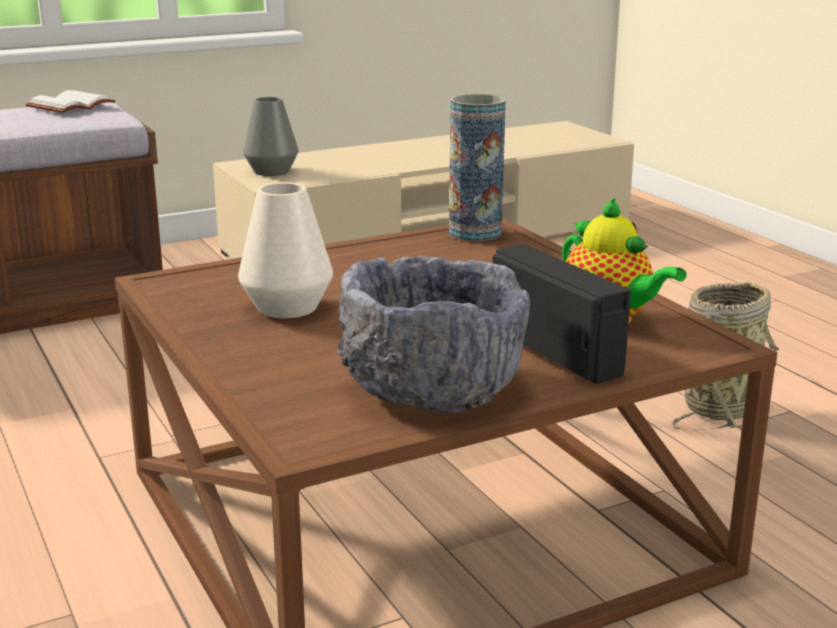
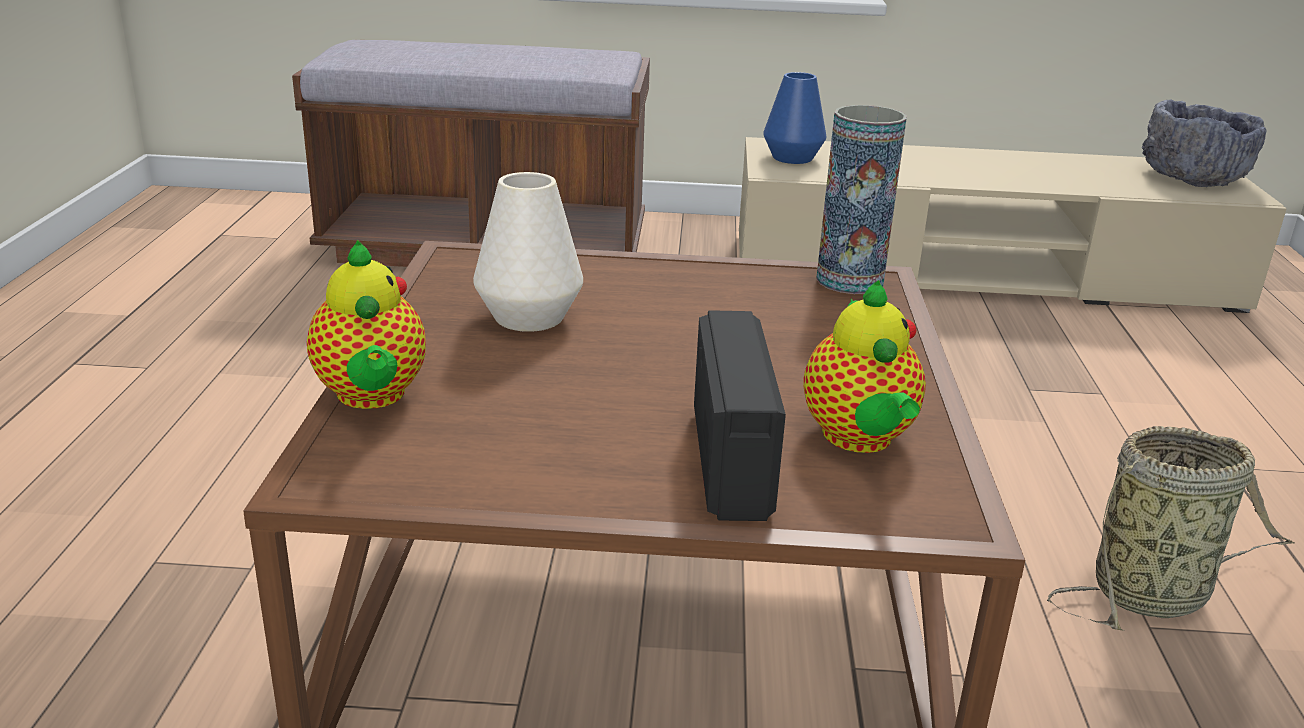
camera: 30 degrees right, 5 degrees up
white book [25,90,116,113] -> none
grey vase [243,97,298,176] -> blue vase [763,72,826,164]
grey bowl [337,256,530,414] -> grey bowl moved to [1142,99,1266,187]
none -> teapot [307,240,426,409]

